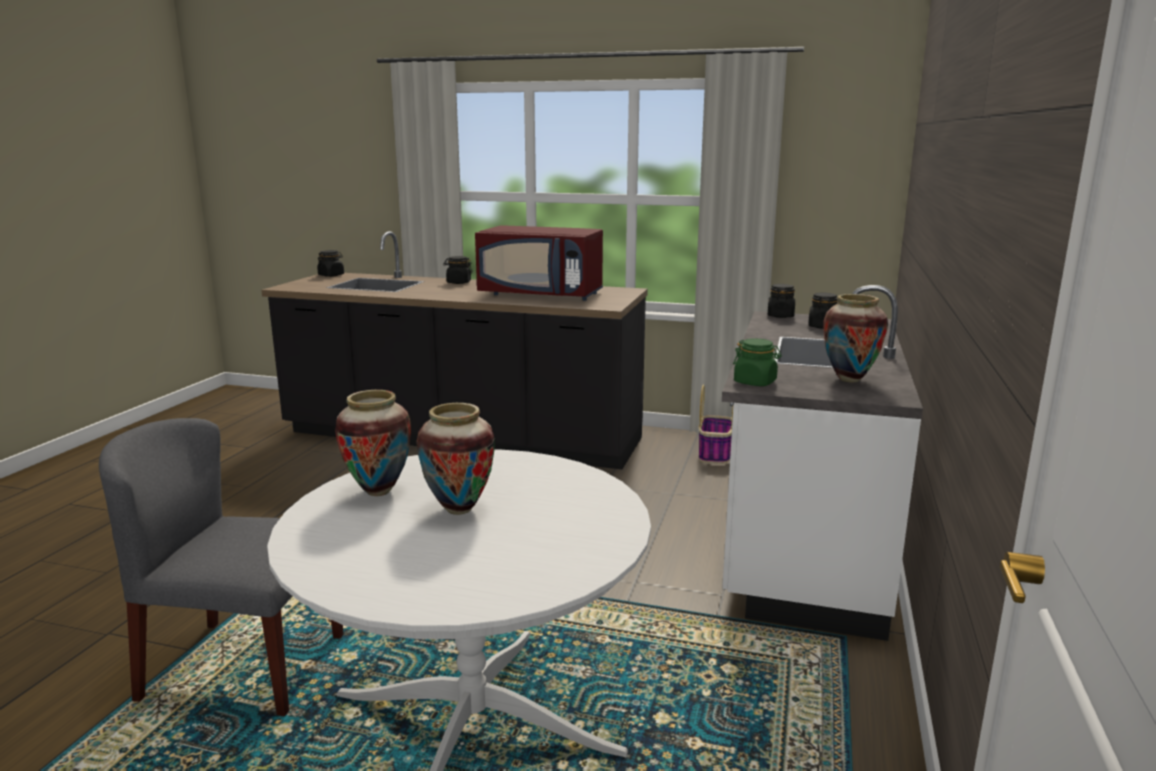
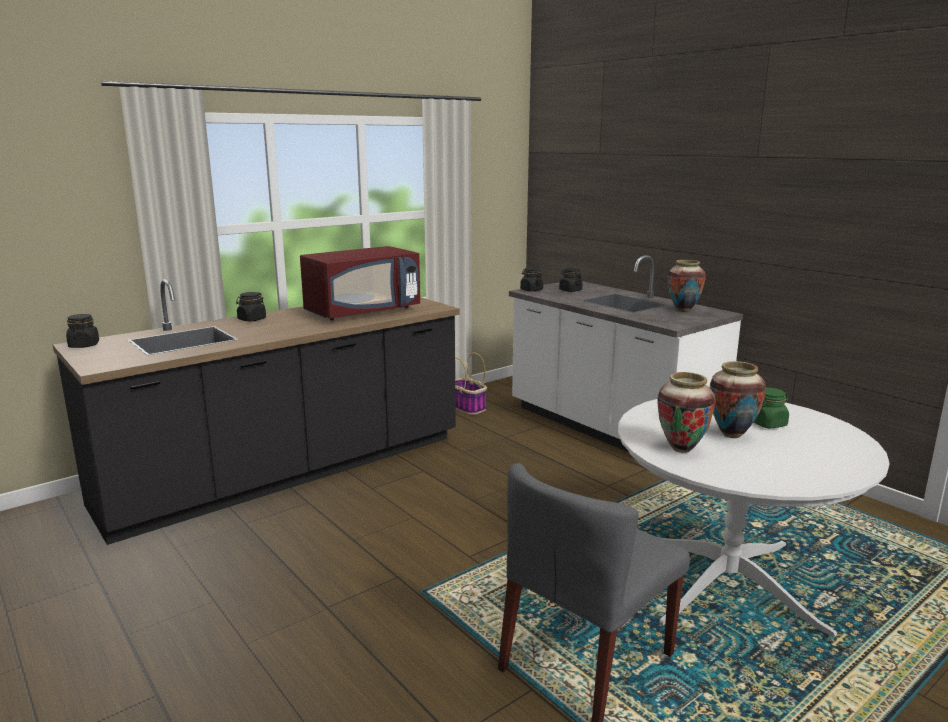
camera: 55 degrees left, 0 degrees up
green jar [733,338,782,386] -> green jar moved to [753,388,789,428]

